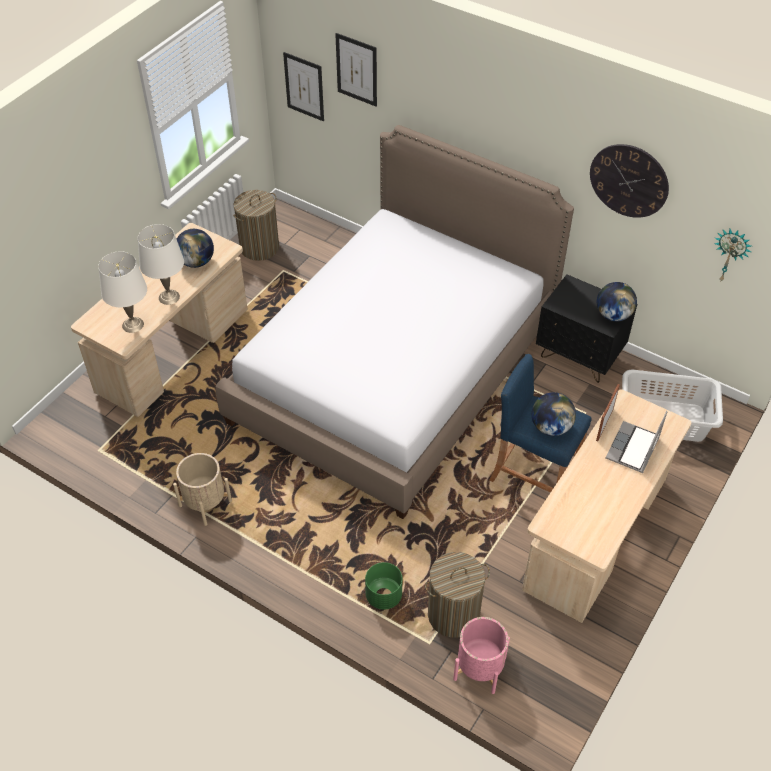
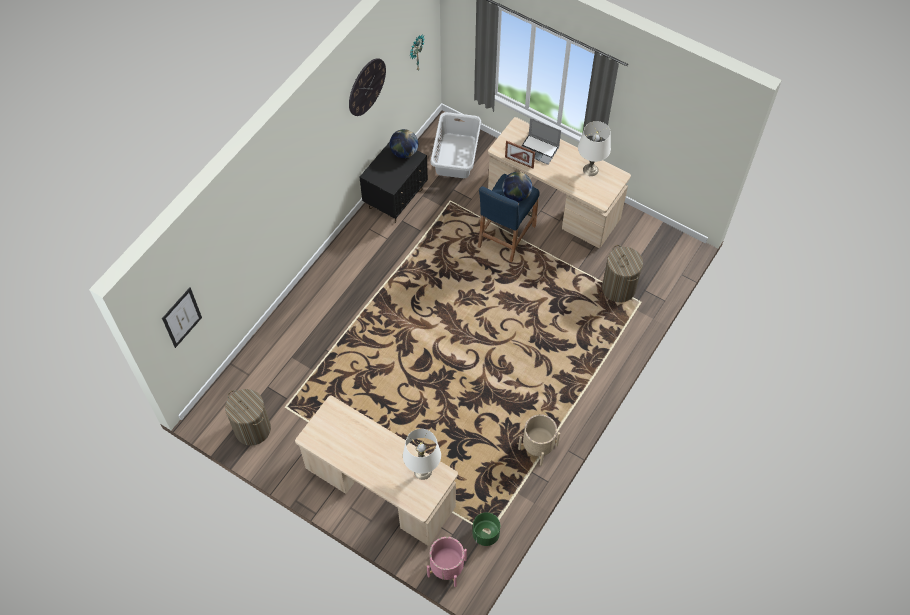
camera: 90 degrees left, 10 degrees up
white table lamp [138,224,184,305] -> white table lamp moved to [578,121,611,176]
globe [177,229,214,268] -> none
bed [215,125,574,519] -> none
picture [335,33,377,106] -> none
green planter [365,562,402,610] -> green planter moved to [473,512,500,546]
pink planter [453,617,510,694] -> pink planter moved to [427,537,467,587]

